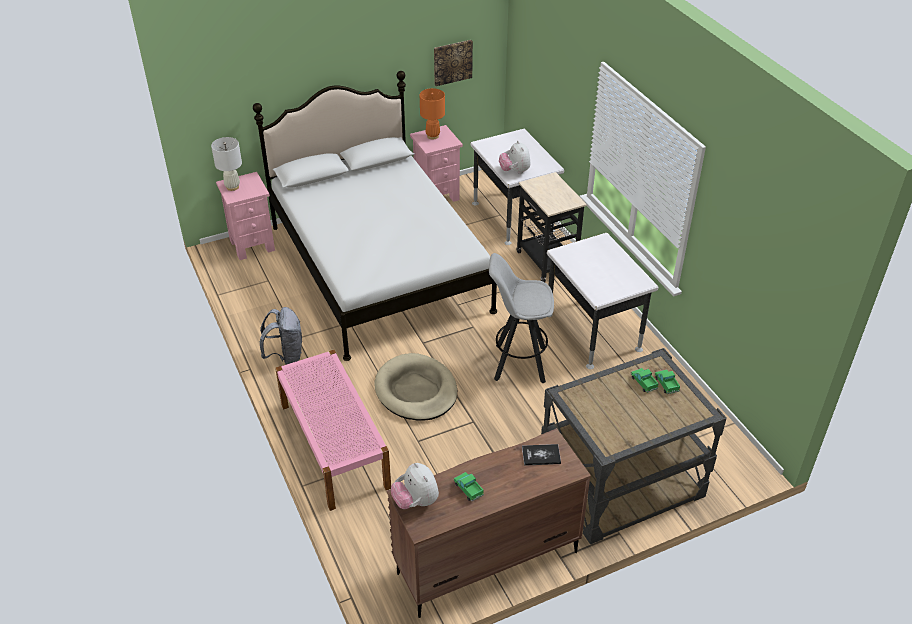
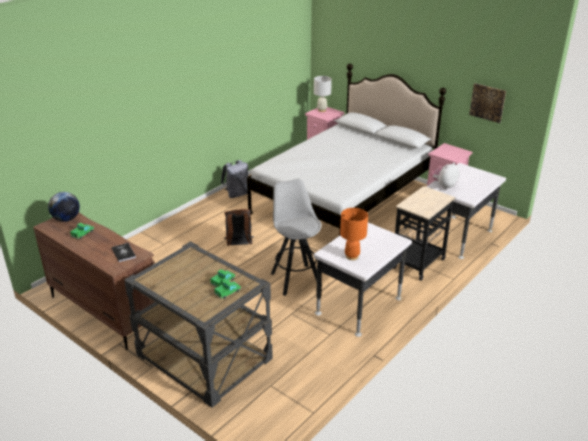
camera: 65 degrees right, 10 degrees down
pink bench [275,349,391,511] -> none
beige dog bed [375,353,457,421] -> brown backpack [224,209,254,246]
plush toy [391,463,439,509] -> globe [48,192,80,222]
orange table lamp [420,88,445,140] -> orange table lamp moved to [340,208,368,260]

